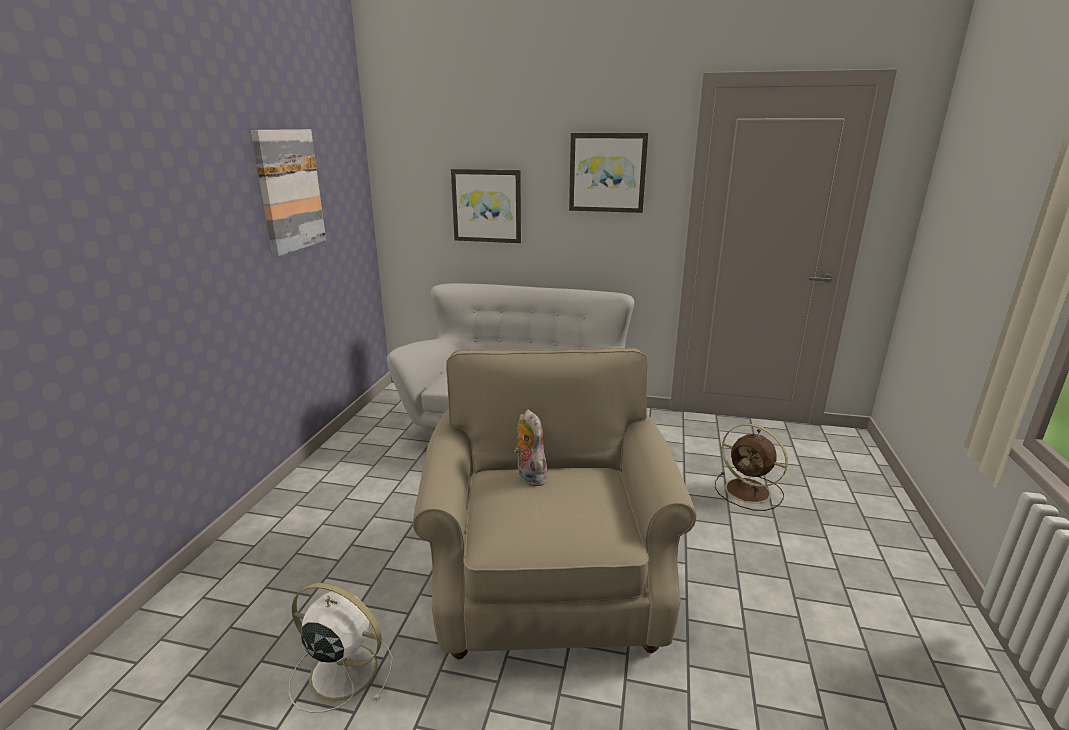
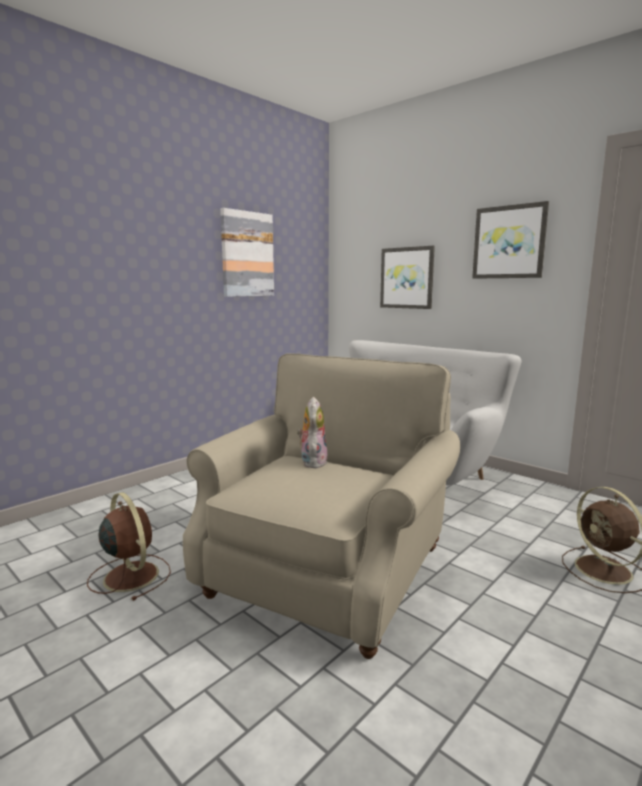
camera: 30 degrees right, 10 degrees down
white fan [288,583,393,713] -> brown fan [87,492,171,601]

